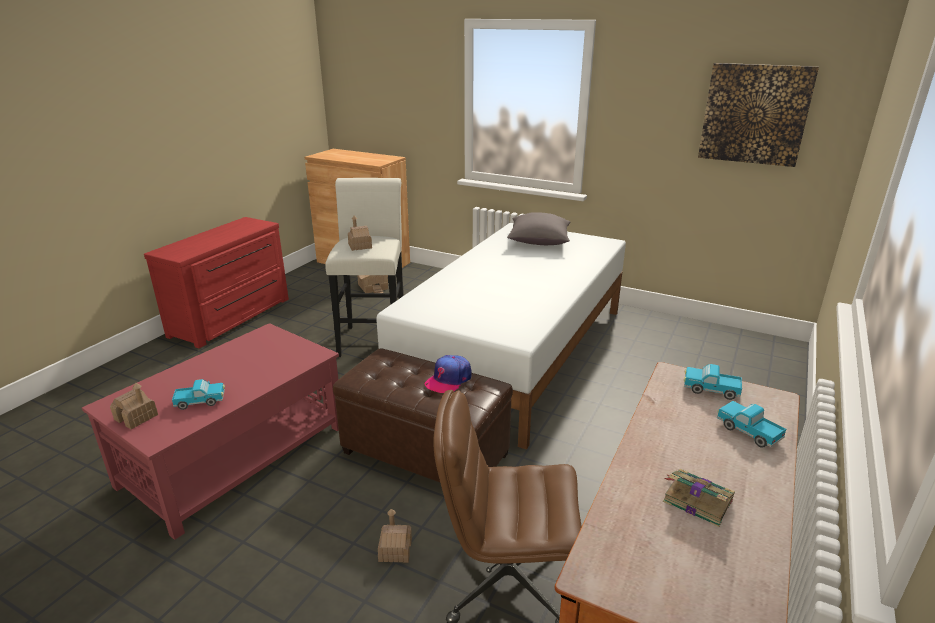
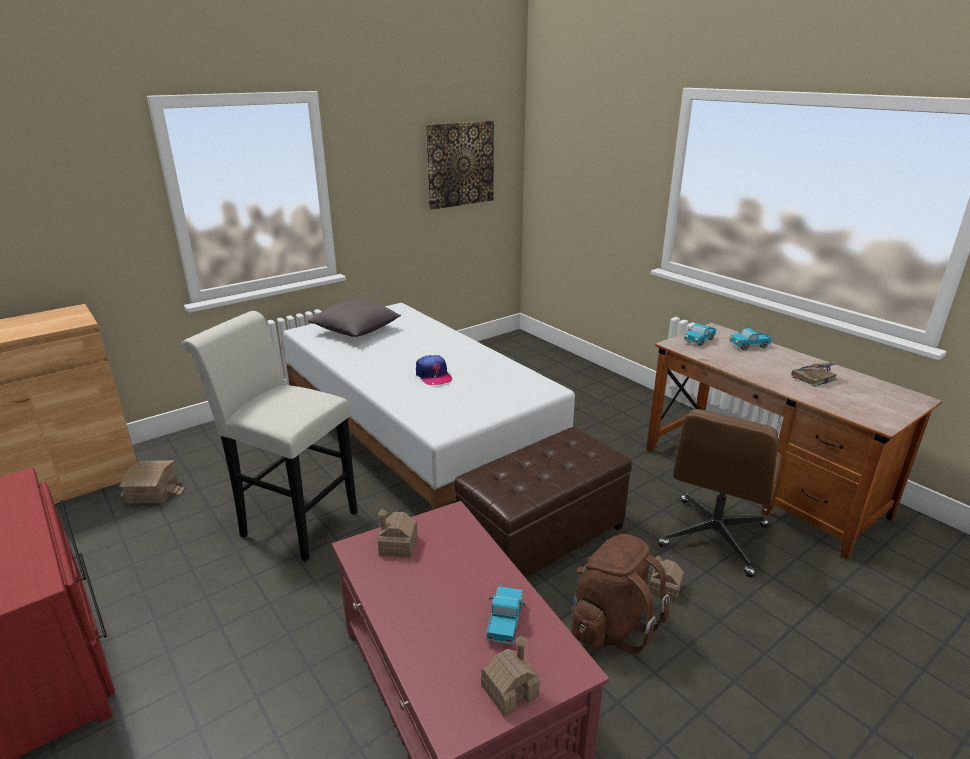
camera: 65 degrees left, 0 degrees up
toy house [348,216,372,251] -> toy house moved to [378,509,418,558]
cap [425,355,471,393] -> cap moved to [416,355,452,385]
none -> brown backpack [571,534,670,654]

